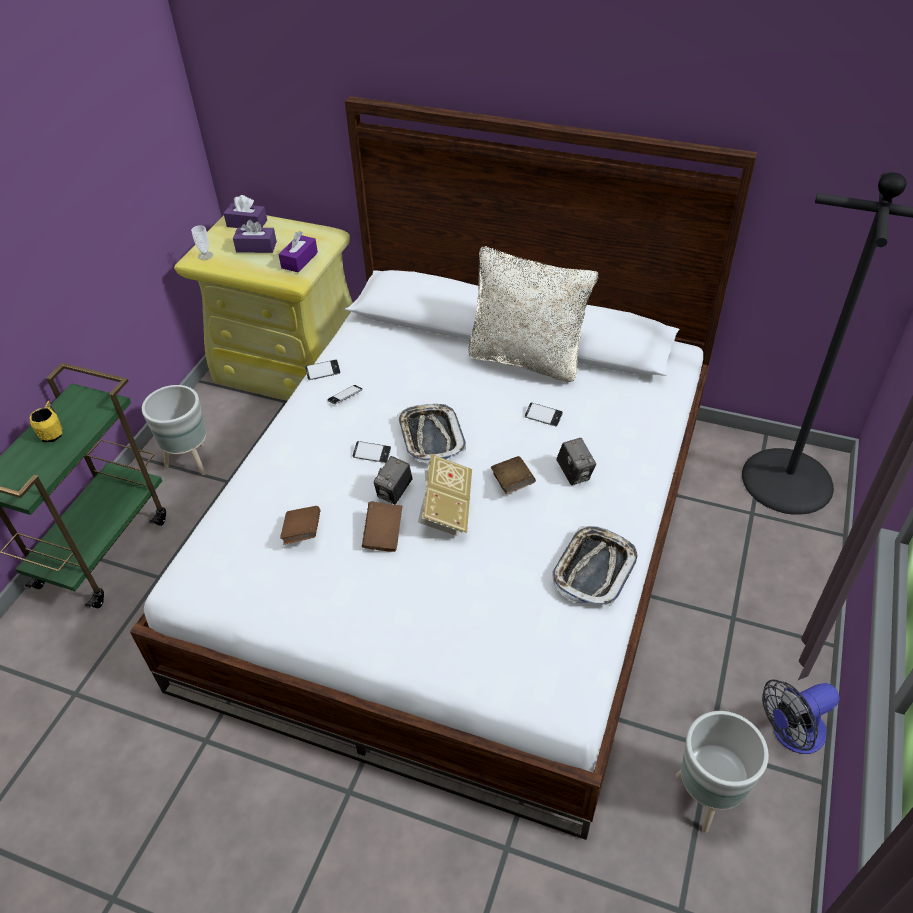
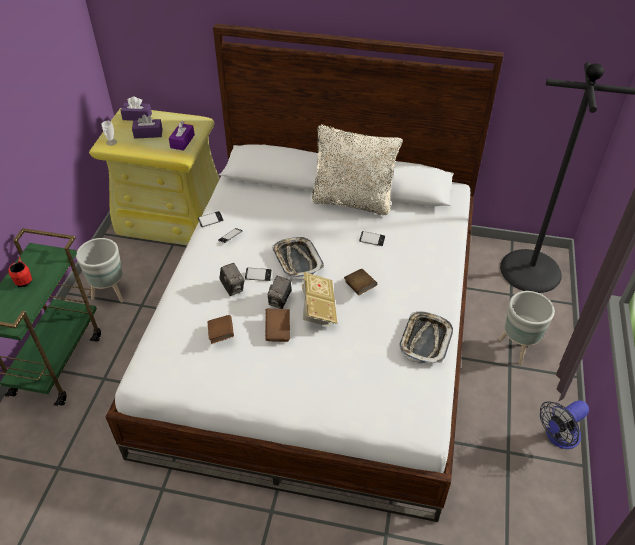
camera: 10 degrees left, 0 degrees up
yellow mug [29,401,63,442] -> red mug [8,257,32,287]
camera [556,438,596,485] -> camera moved to [219,263,245,296]
grey planter [676,711,769,833] -> grey planter moved to [499,291,555,365]

